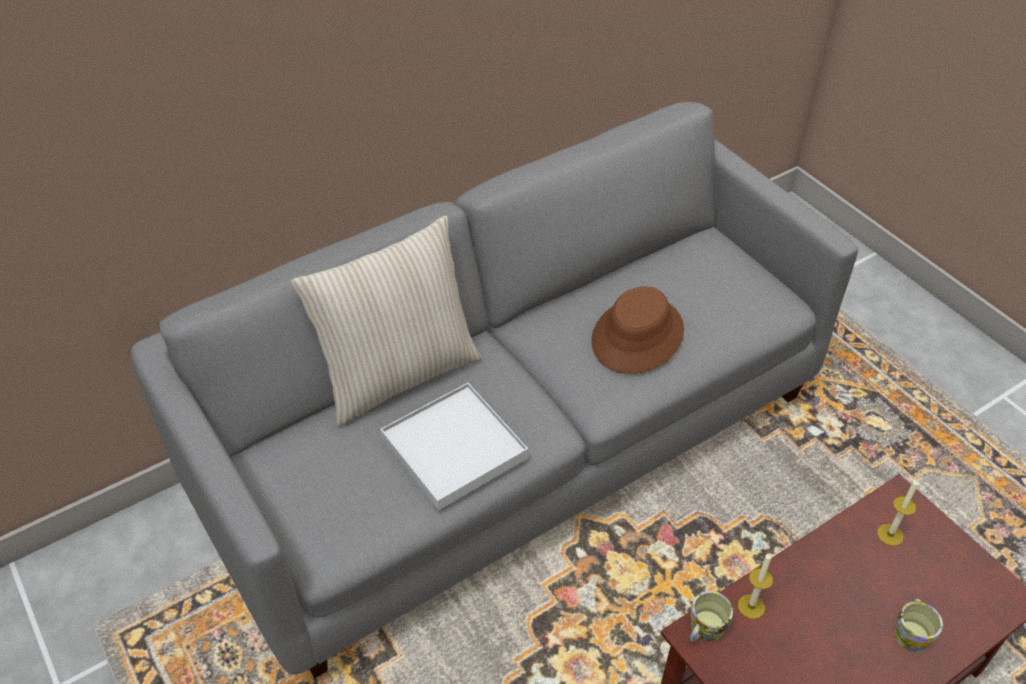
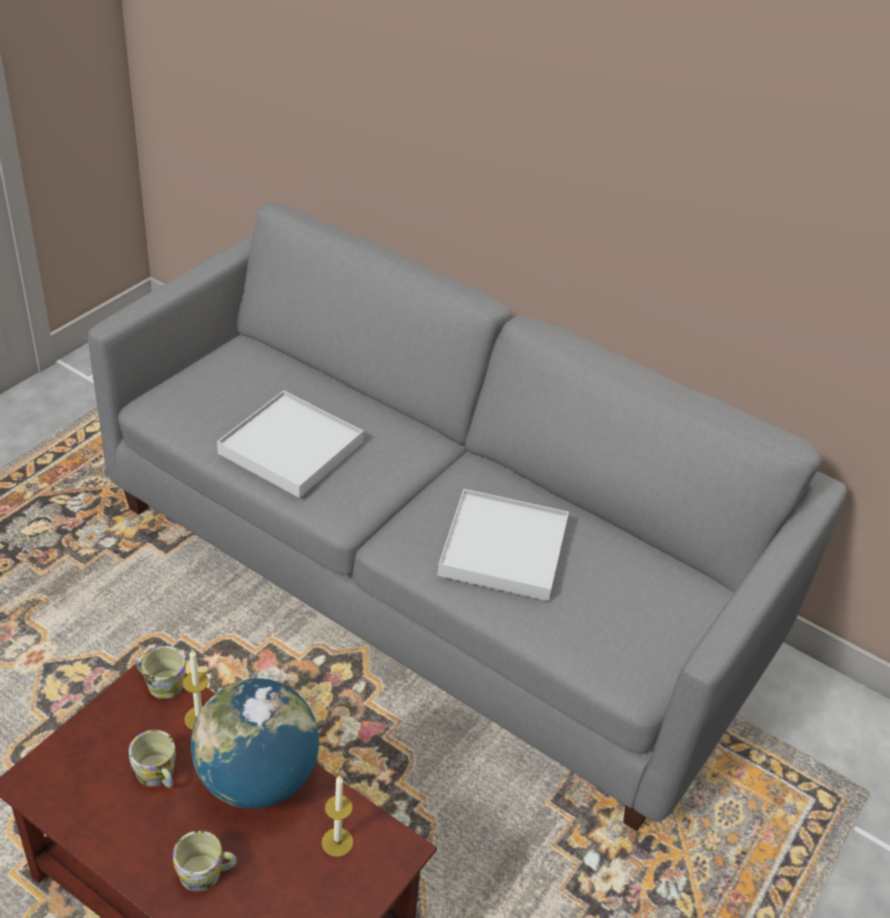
camera: 65 degrees right, 5 degrees down
beige pillow [291,215,482,426] -> none
brown hat [591,286,684,374] -> white tray [437,489,569,601]
none -> mug [129,730,176,788]
none -> globe [191,678,319,809]

